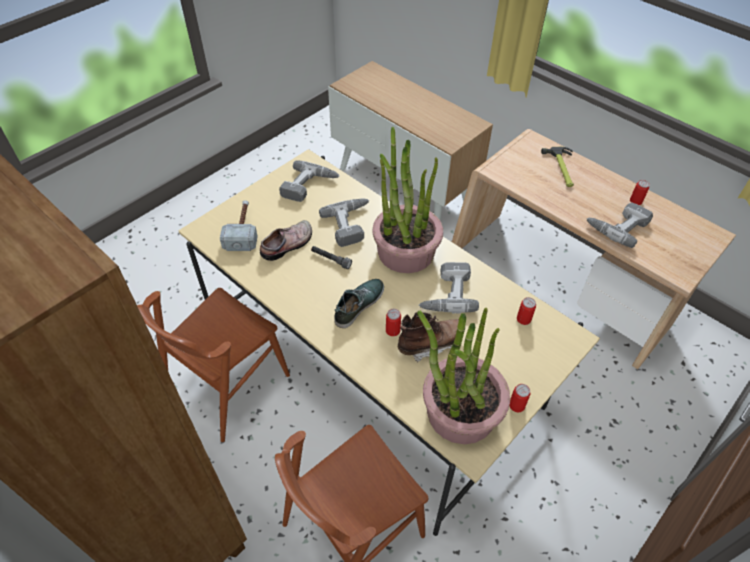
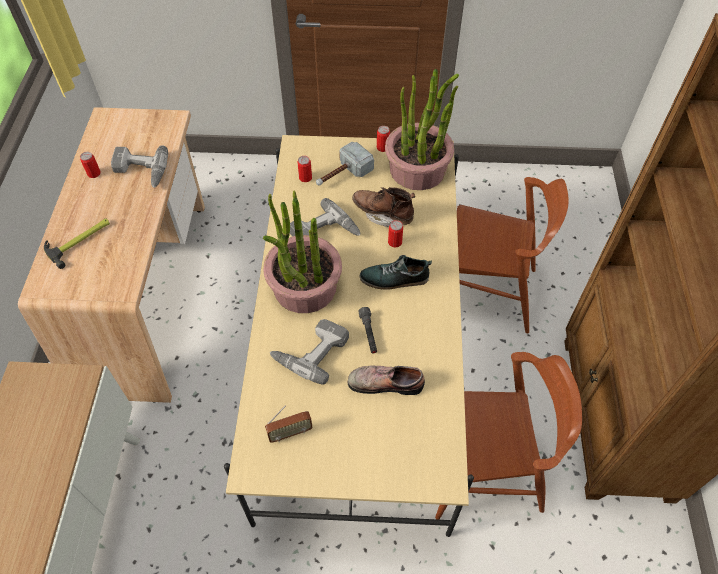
camera: 130 degrees left, 5 degrees up
hammer [220,200,257,251] -> hammer moved to [316,142,374,186]
power drill [279,160,340,202] -> radio [265,405,313,443]

